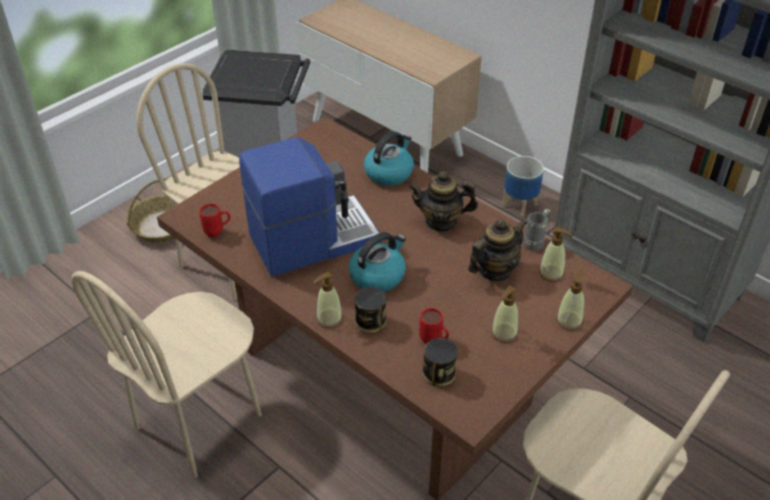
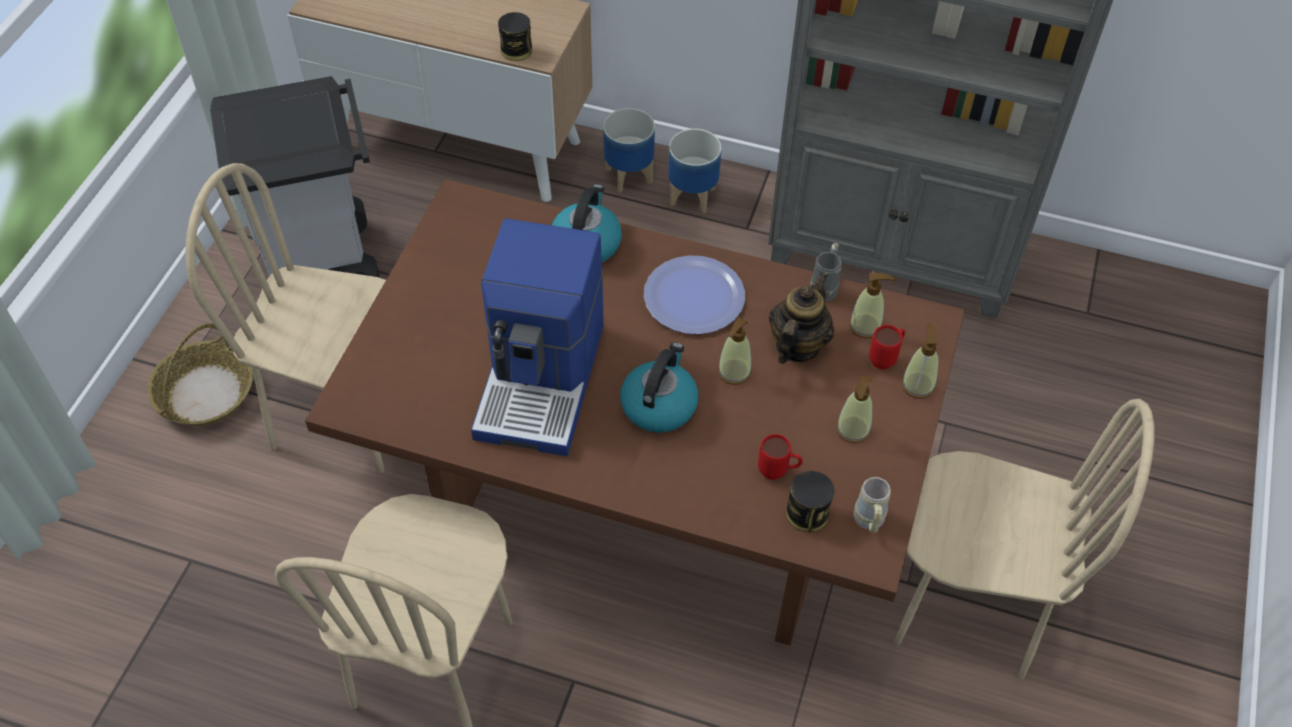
camera: 25 degrees left, 10 degrees up
red mug [200,204,230,237] -> red mug moved to [869,325,905,370]
coffee machine [239,137,381,277] -> coffee machine turned 150 degrees clockwise [471,219,604,456]
soap dispenser [313,272,343,328] -> soap dispenser moved to [718,317,752,385]
can [355,287,386,333] -> can moved to [498,12,532,61]
teapot [408,171,478,232] -> plate [644,255,745,334]
none -> planter [603,108,655,193]
none -> beige mug [853,477,891,533]

